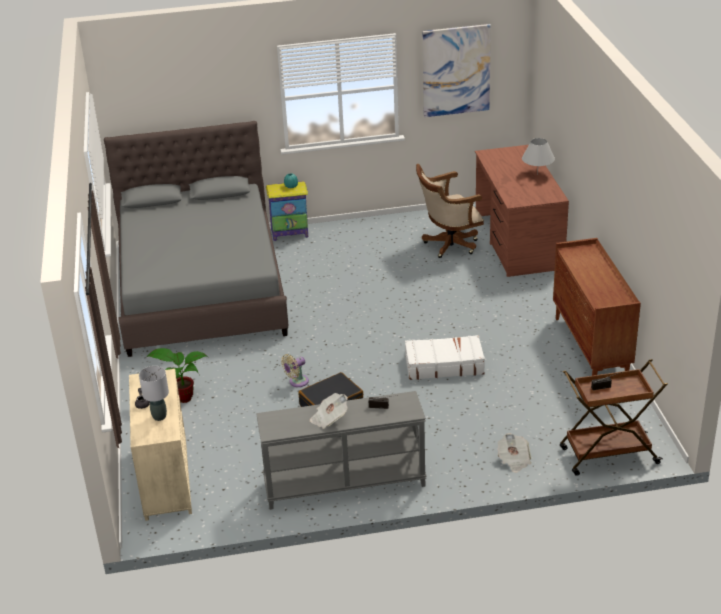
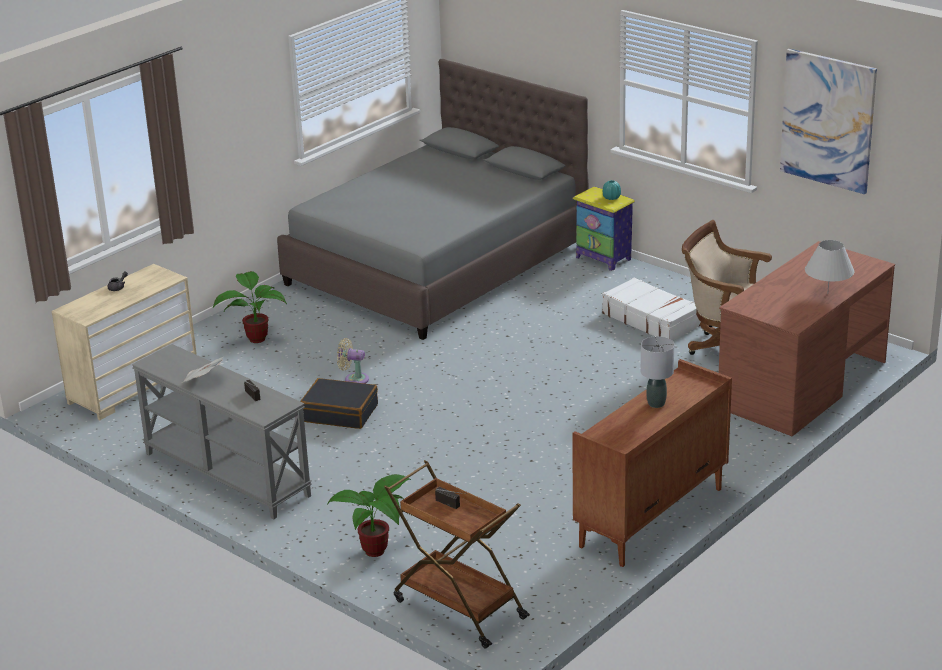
camera: 50 degrees right, 5 degrees down
grey table lamp [139,366,169,421] -> grey table lamp moved to [641,336,674,408]
white suitcase [405,335,485,380] -> white suitcase moved to [602,277,701,341]
newspaper [498,433,532,473] -> potted plant [327,474,411,557]

